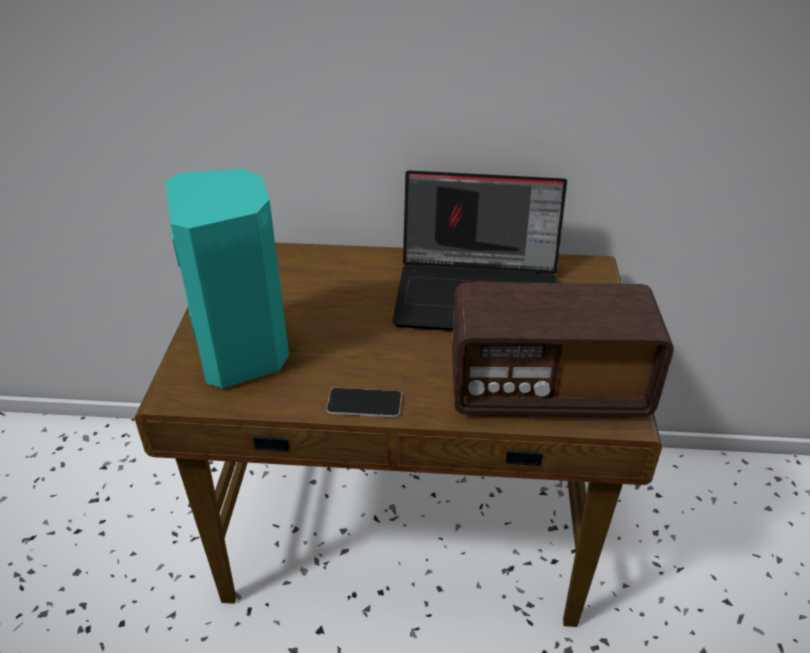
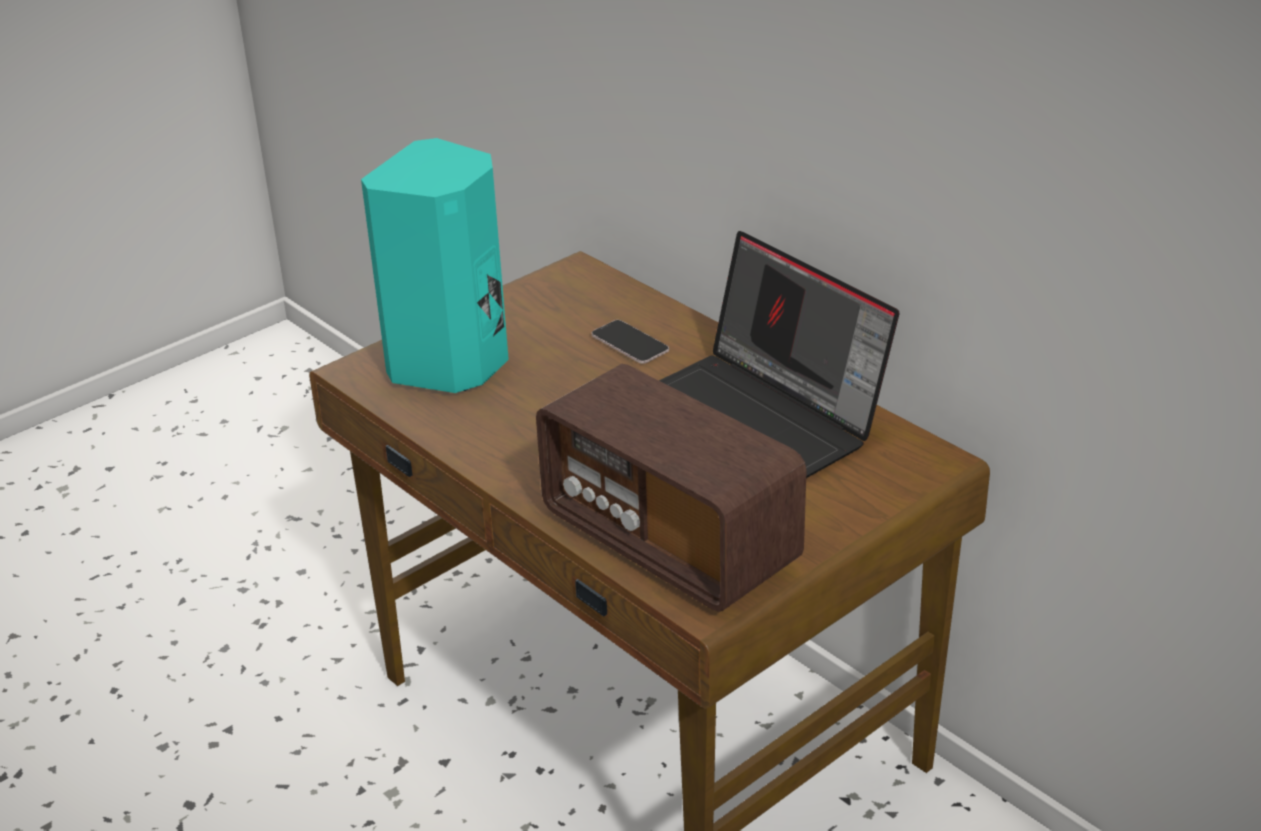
camera: 45 degrees right, 5 degrees down
phone [326,388,402,417] -> phone moved to [592,320,669,364]

